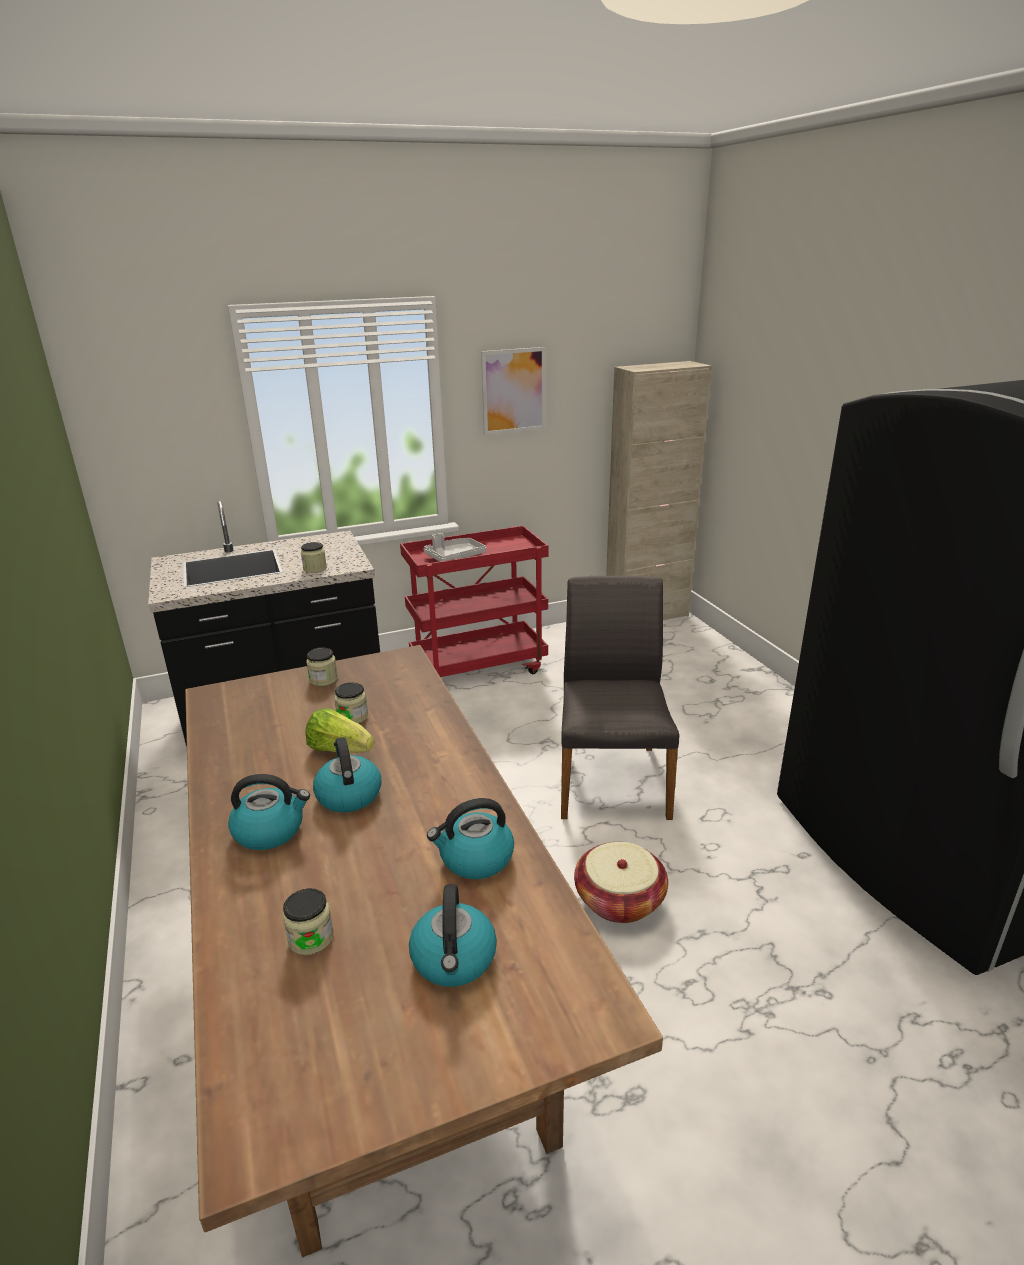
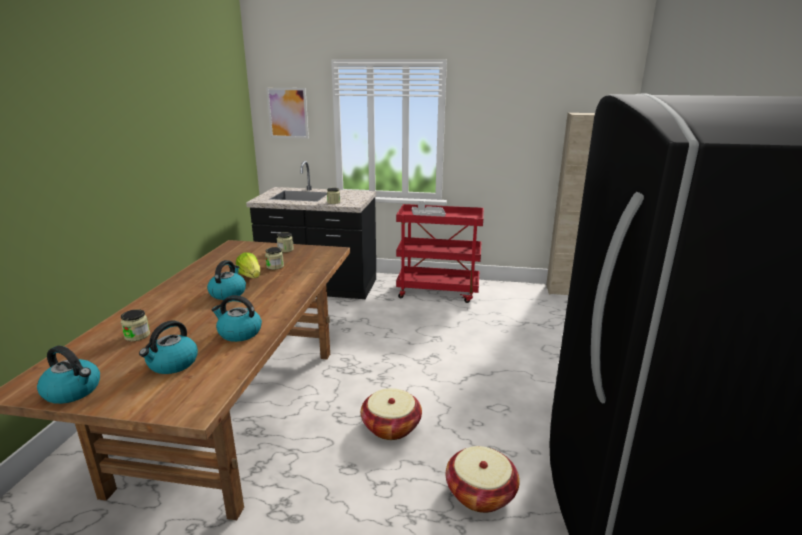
camera: 30 degrees right, 5 degrees down
kettle [228,774,310,850] -> kettle moved to [37,346,100,404]
picture [481,347,545,435] -> picture moved to [266,88,309,138]
grey chair [561,576,679,820] -> none
none -> basket [446,446,520,513]

